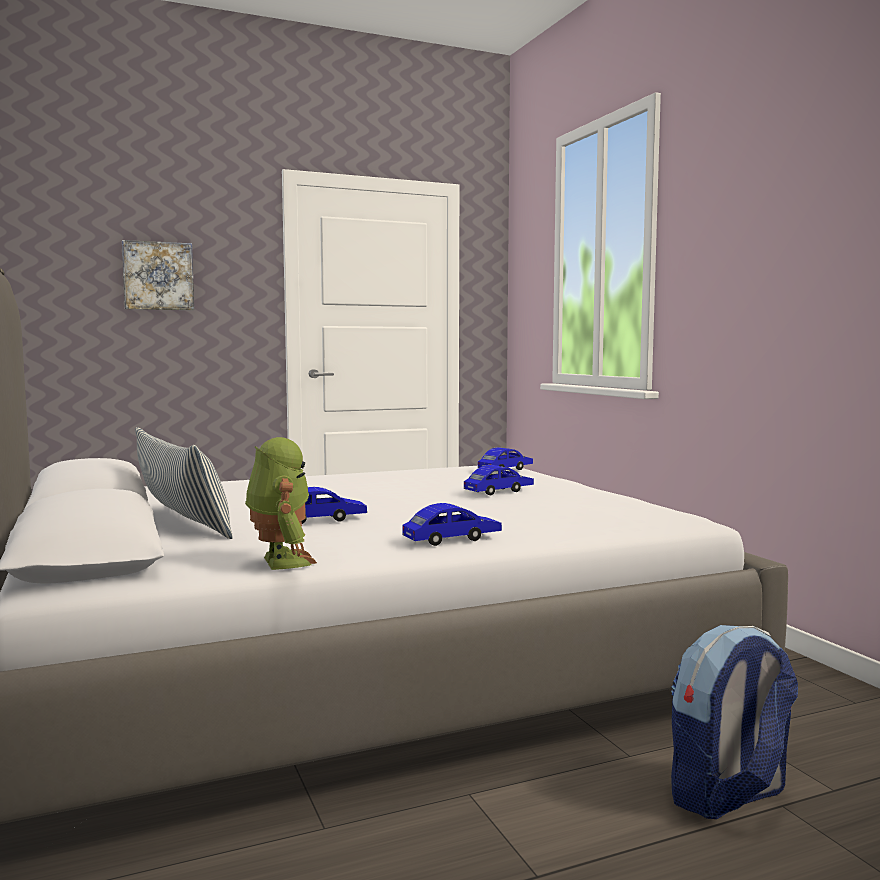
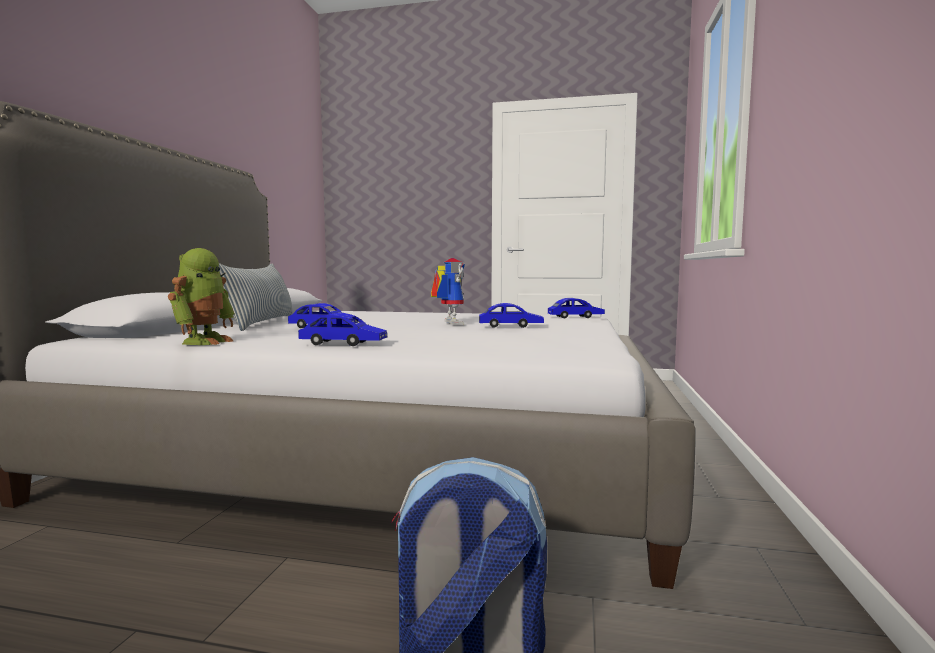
camera: 35 degrees right, 0 degrees up
picture [122,240,194,310] -> none
none -> toy robot [431,258,465,325]

